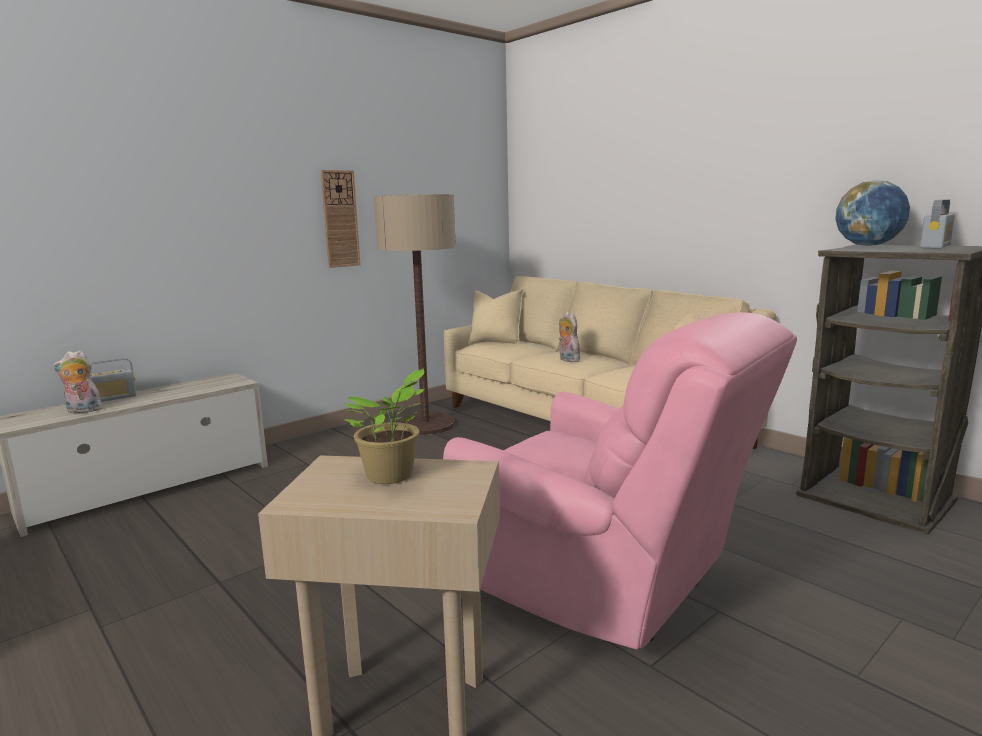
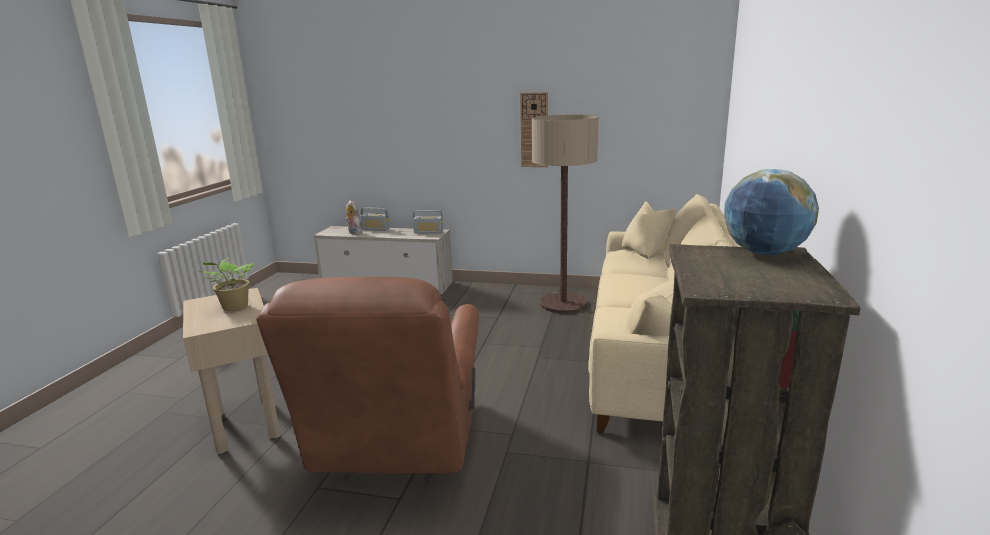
camera: 55 degrees right, 5 degrees up
pink armchair [443,312,797,649] -> brown armchair [256,276,479,481]
plush toy [559,312,580,362] -> none
radio [920,200,955,249] -> radio moved to [413,210,443,234]

